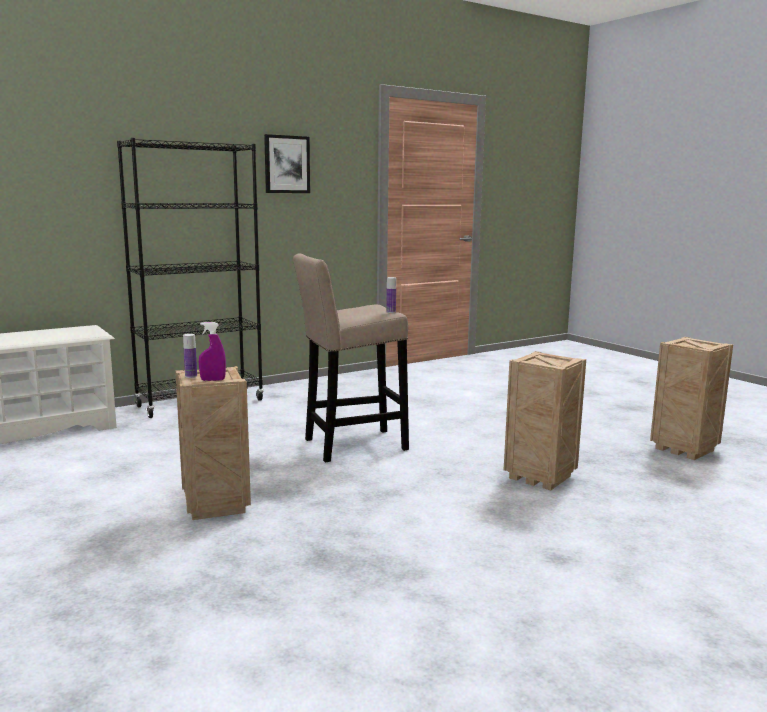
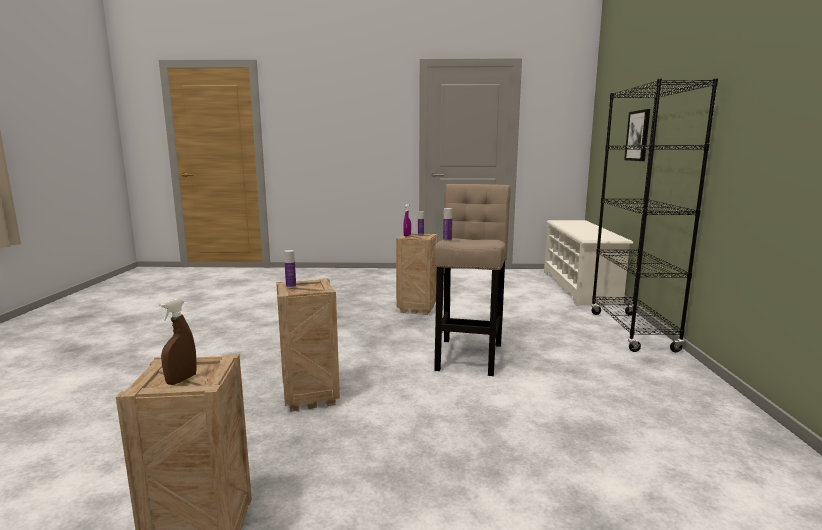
camera: 125 degrees right, 0 degrees up
picture [264,134,310,193] -> picture moved to [624,109,650,161]
none -> brown spray bottle [159,299,197,385]
none -> bottle [284,250,296,288]

